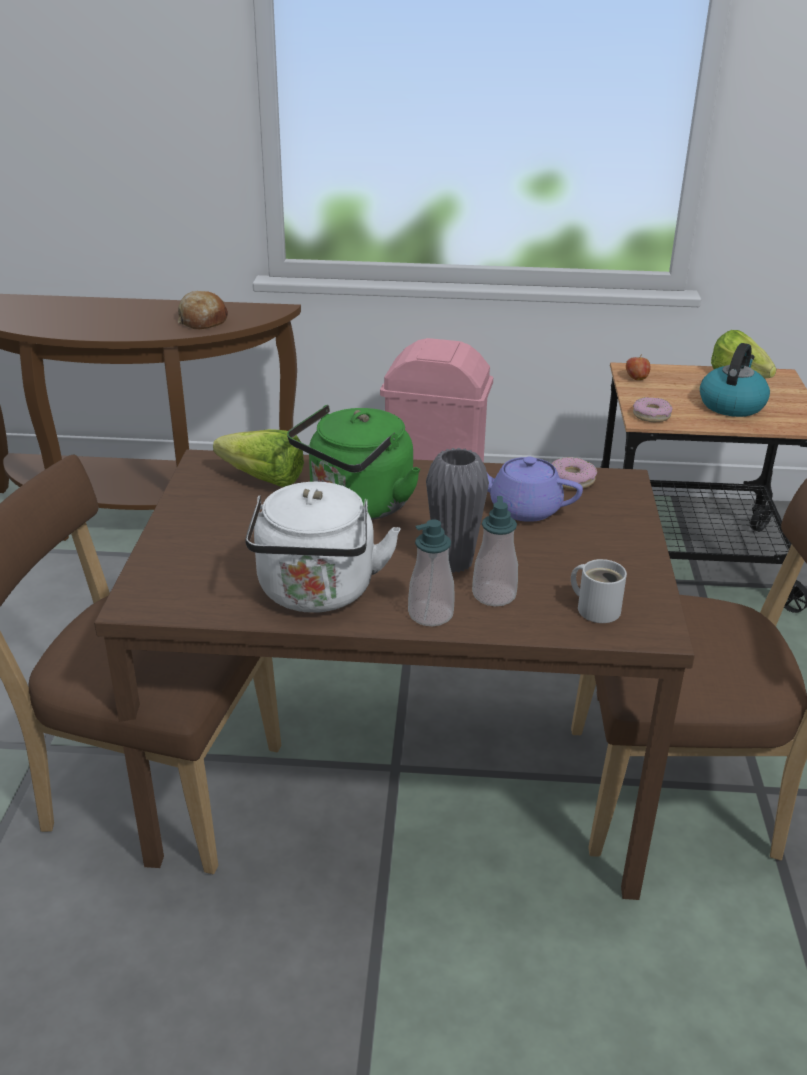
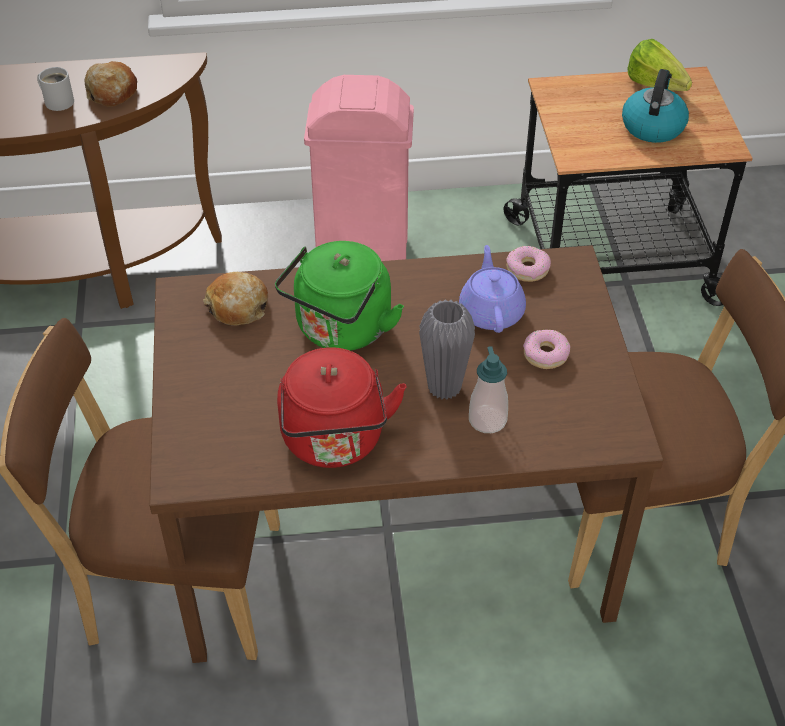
camera: 10 degrees left, 15 degrees up
lettuce [213,429,304,487] -> bread [203,272,268,326]
white kettle [245,482,400,613] -> red kettle [277,347,406,468]
soap dispenser [408,519,455,626] -> none
purple teapot [487,457,583,522] -> purple teapot turned 75 degrees clockwise [459,245,526,333]
white mug [571,559,627,623] -> white mug moved to [37,67,74,111]
apple [626,354,650,380] -> none
donut [633,397,673,422] -> donut moved to [523,330,570,369]

